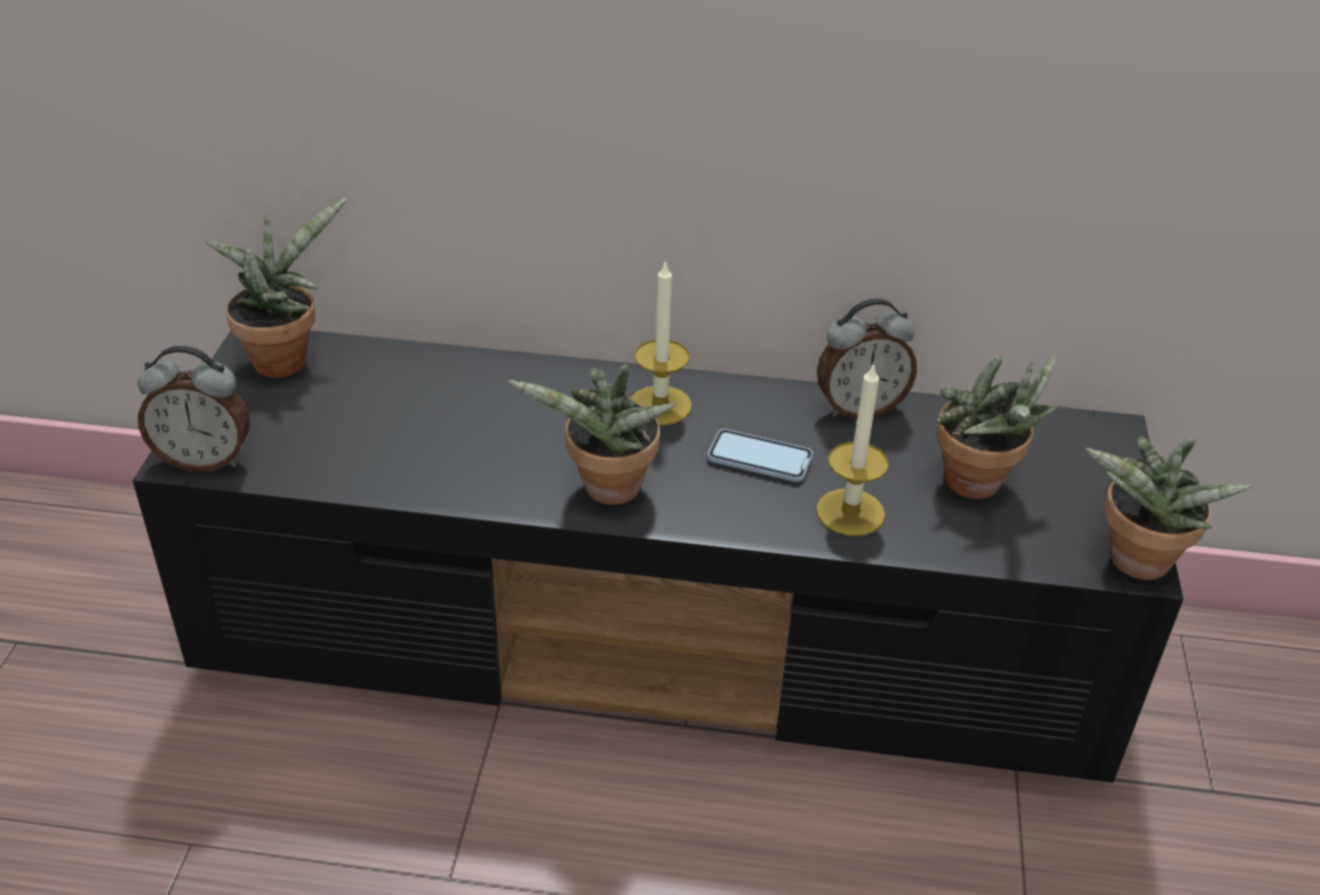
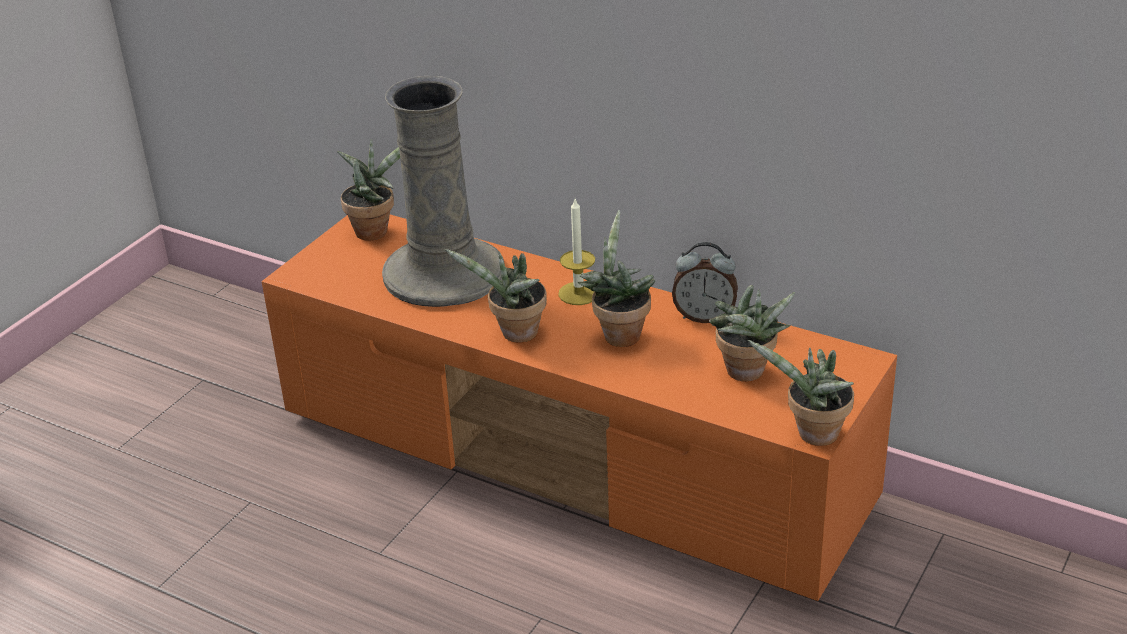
camera: 25 degrees right, 5 degrees down
black tv stand [132,330,1183,783] -> orange tv stand [262,215,897,601]
alarm clock [138,346,250,472] -> none
phone [707,429,813,482] -> potted plant [578,210,655,347]
candle [816,362,889,536] -> none
none -> beige vase [382,76,504,307]

